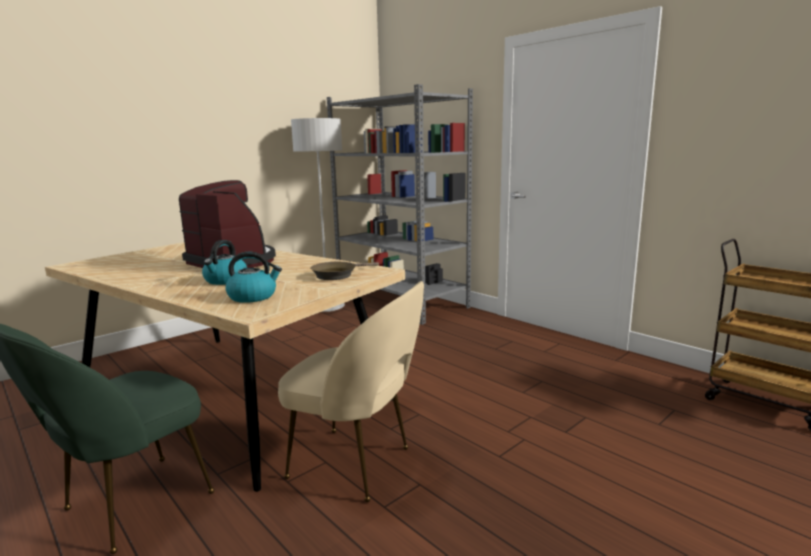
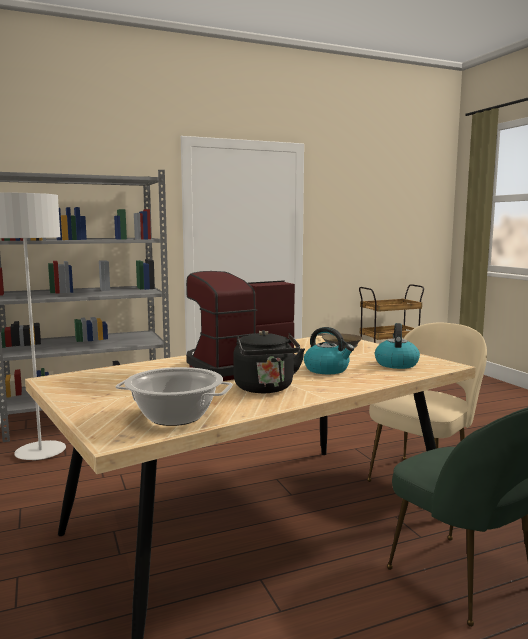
camera: 70 degrees left, 5 degrees down
none -> cooking pot [116,367,233,426]
none -> black kettle [233,330,305,393]

